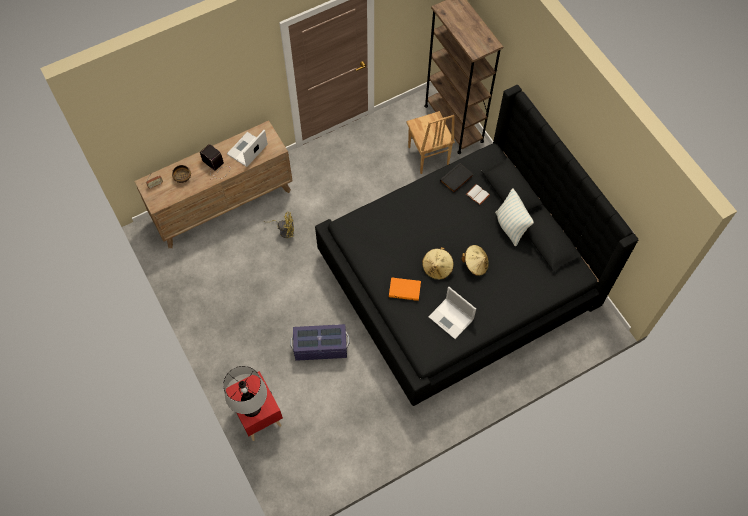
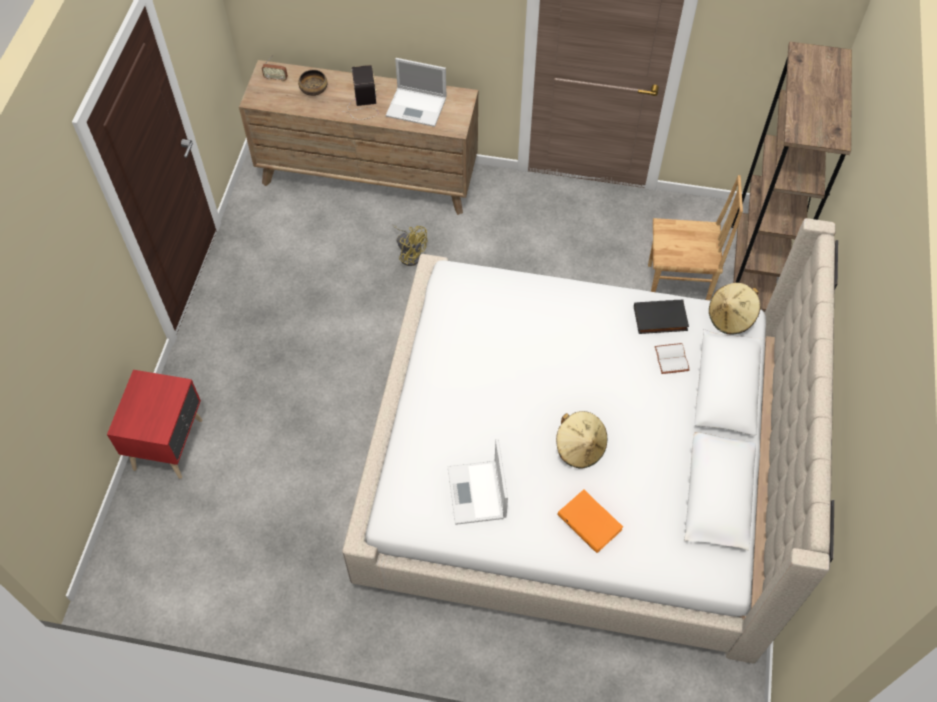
camera: 40 degrees right, 5 degrees down
table lamp [223,366,267,417] -> none
laptop [227,130,268,167] -> laptop turned 150 degrees counterclockwise [386,58,446,127]
purple storage box [290,324,350,361] -> none
black bed [315,85,638,406] -> beige bed [342,218,838,663]
orange book [389,277,421,301] -> orange book moved to [557,489,623,553]
brown chair [406,111,455,174] -> brown chair turned 105 degrees counterclockwise [648,175,743,300]
beige hat [422,247,454,280] -> beige hat moved to [709,283,761,335]
pillow [495,188,534,246] -> none

